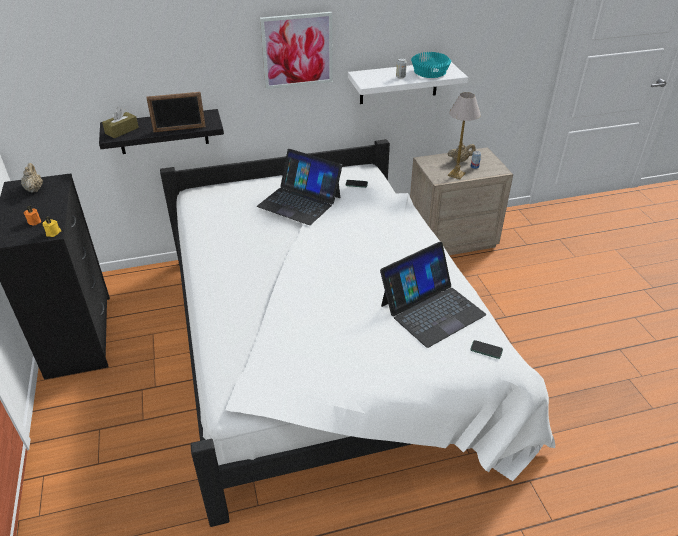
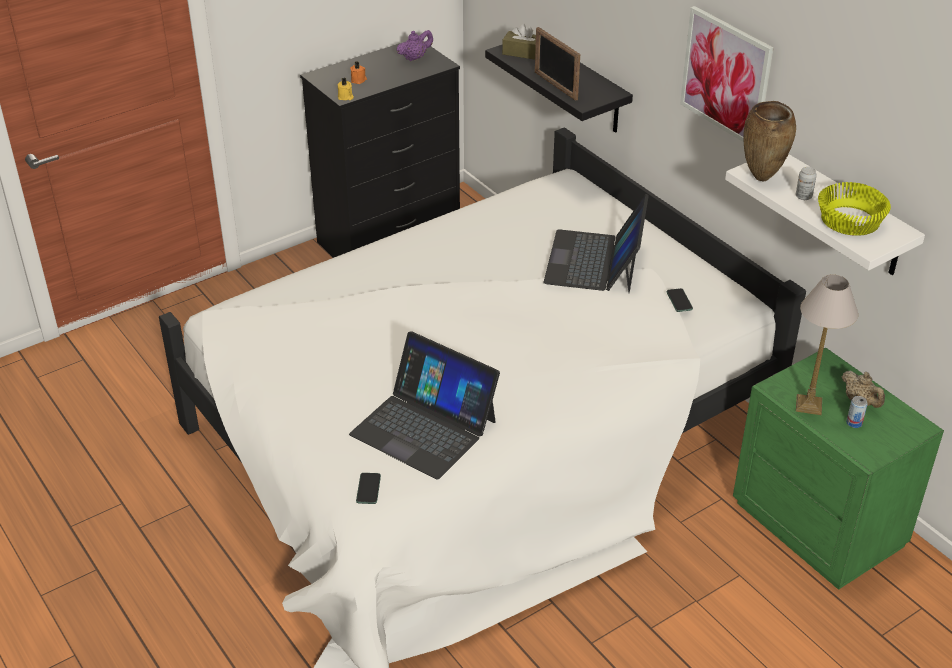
camera: 70 degrees right, 0 degrees up
beige teapot [21,163,43,193] -> purple teapot [397,30,433,61]
beige nightstand [410,147,513,255] -> green nightstand [733,348,944,590]
turquoise bowl [411,52,451,78] -> yellow bowl [818,182,891,236]
none -> brown vase [744,101,796,182]

